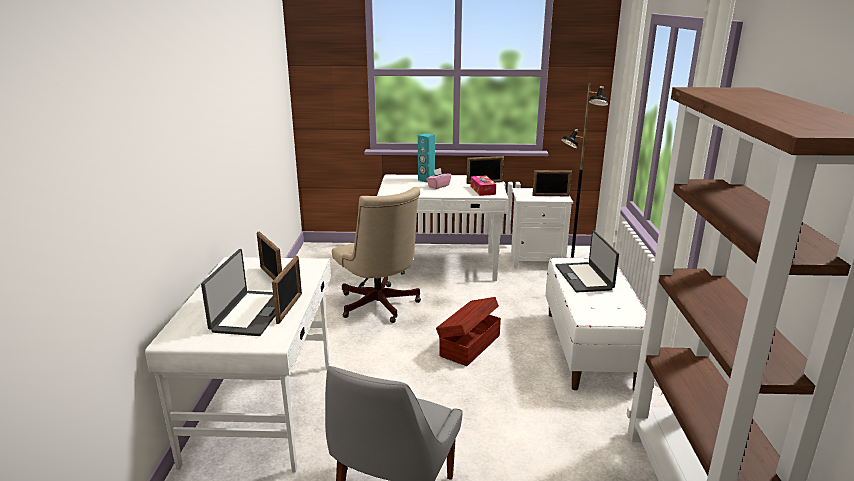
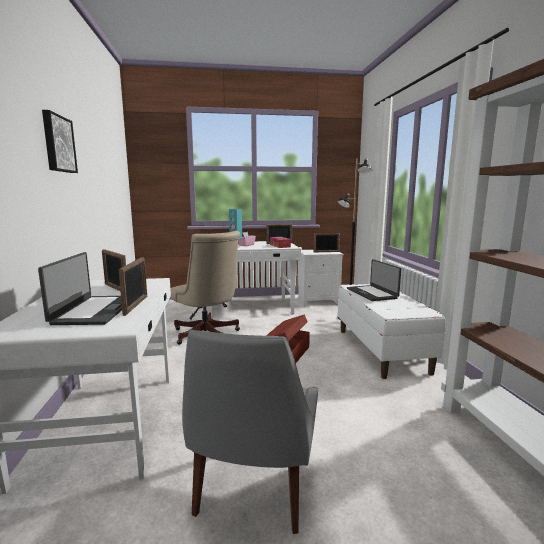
camera: 10 degrees left, 10 degrees down
none -> picture [42,110,78,173]

